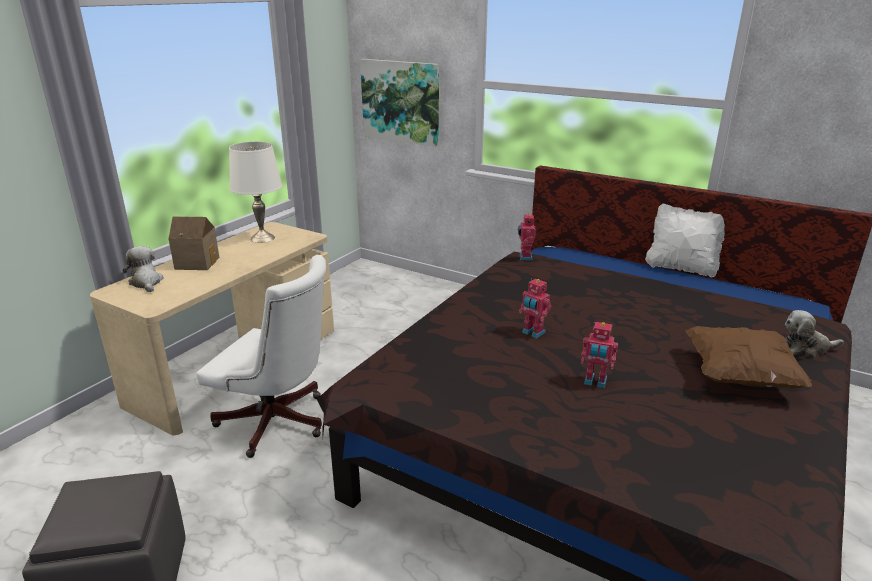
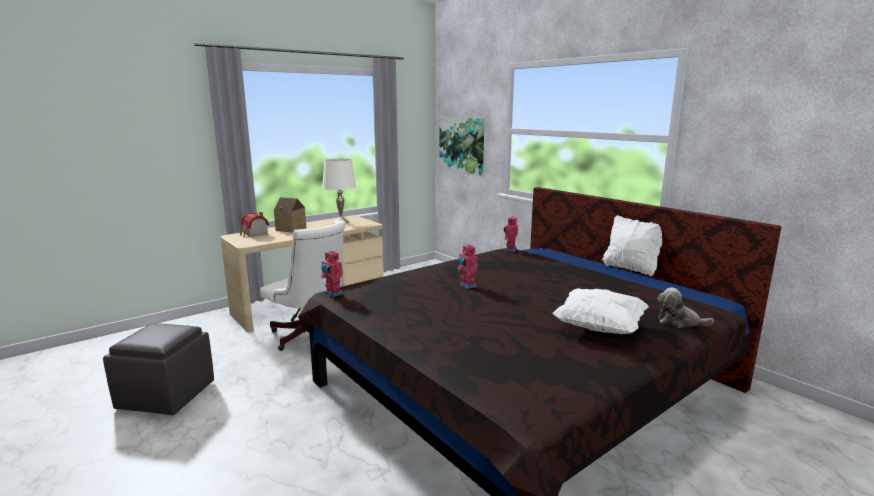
camera: 20 degrees right, 10 degrees down
plush toy [123,246,164,292] -> toy house [240,212,269,237]
toy robot [581,322,618,388] -> toy robot moved to [321,250,343,297]
brown pillow [686,326,812,389] -> white pillow [553,288,649,334]

